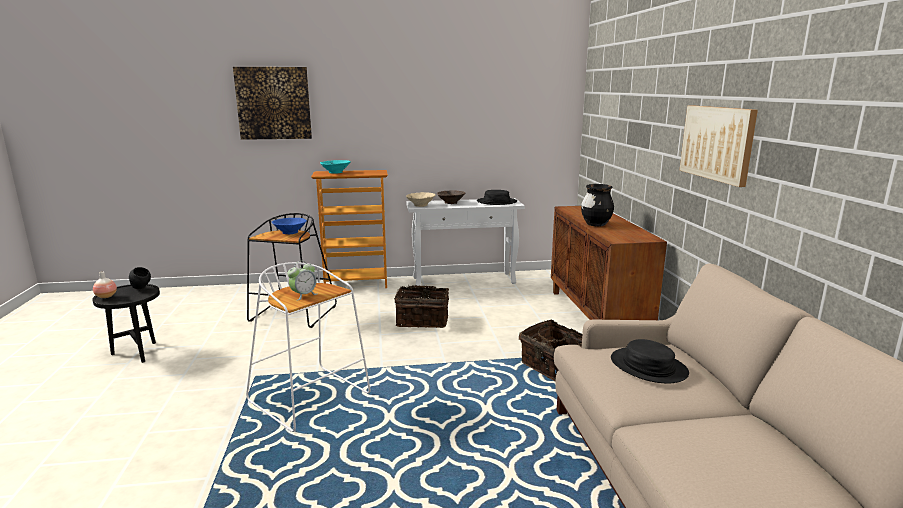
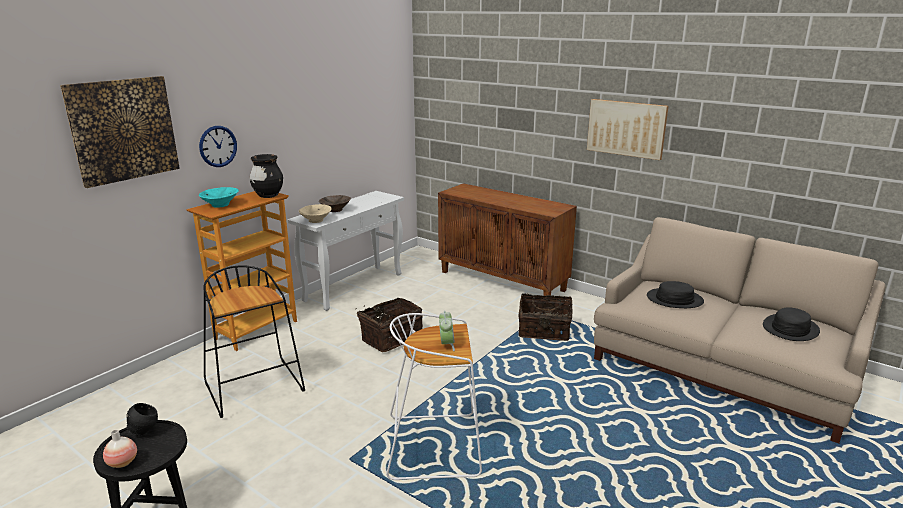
camera: 45 degrees left, 5 degrees up
blue bowl [271,218,307,234] -> none
black hat [477,190,517,205] -> black hat moved to [763,307,820,341]
black vase [581,184,614,227] -> black vase moved to [250,154,283,198]
none -> wall clock [199,126,237,167]

